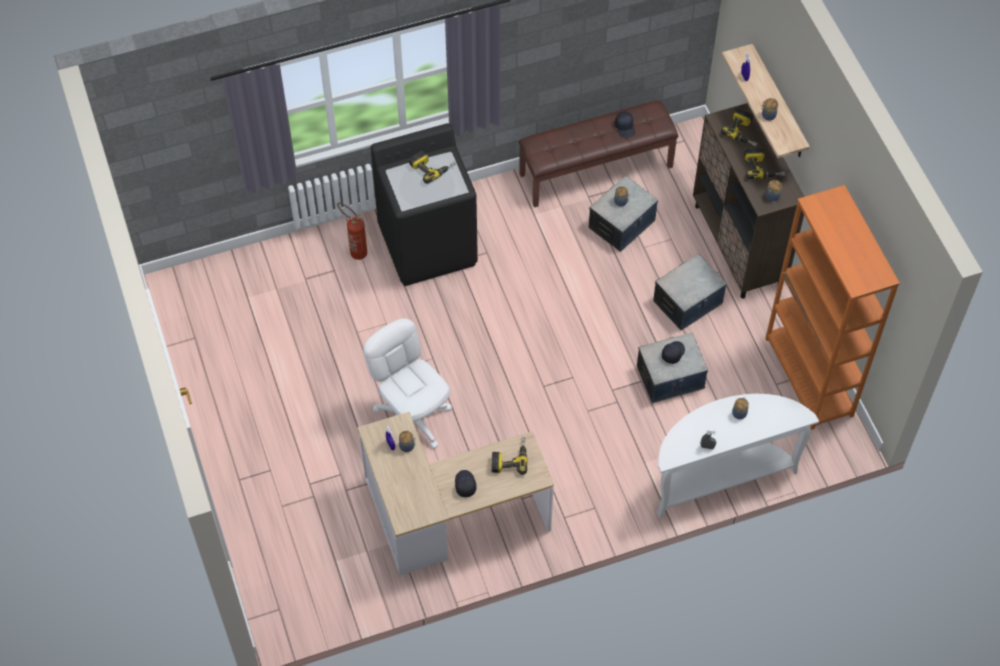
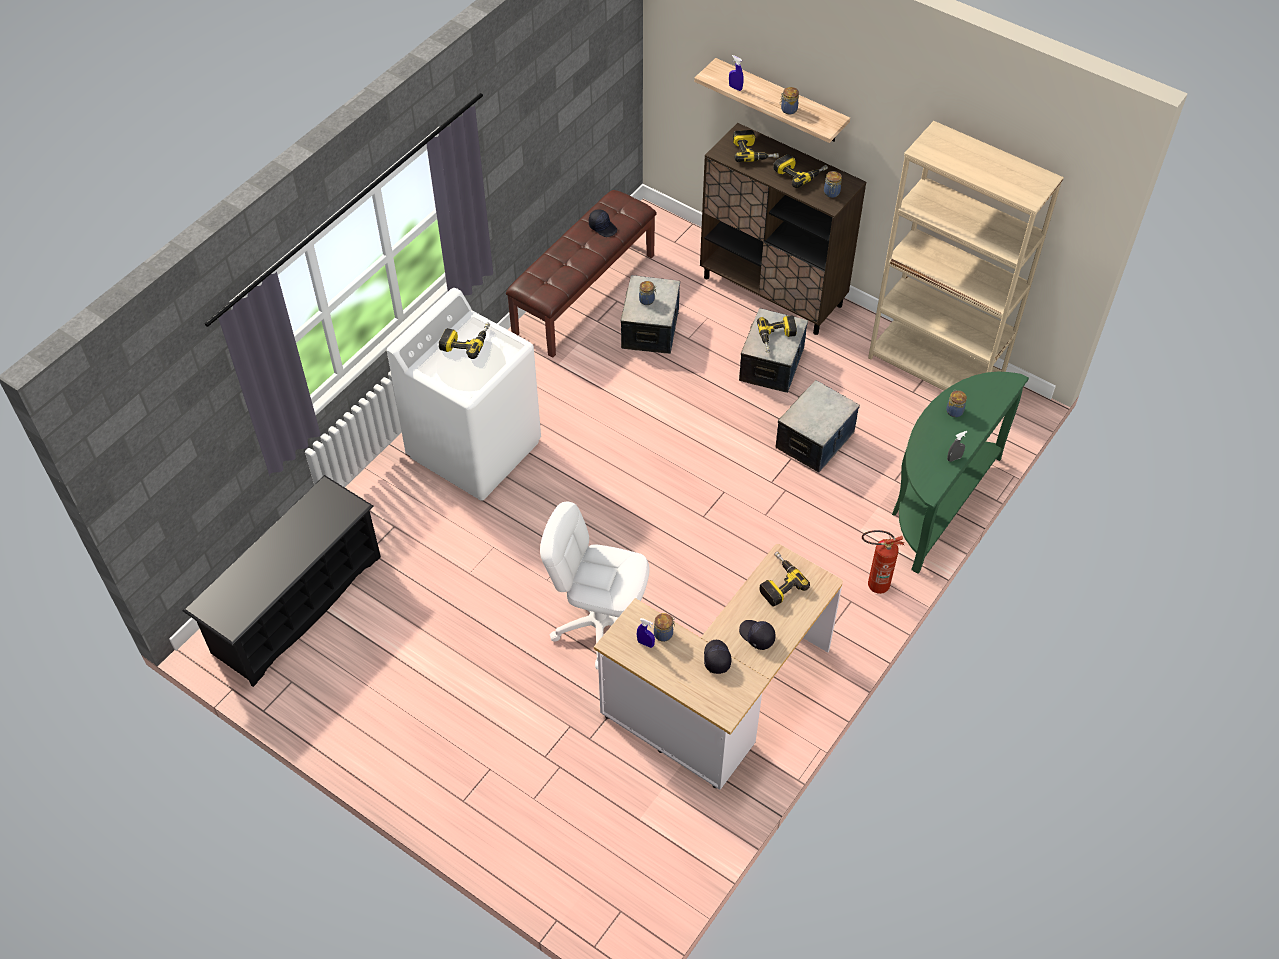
camera: 35 degrees left, 5 degrees down
fire extinguisher [337,203,367,260] -> fire extinguisher moved to [862,530,904,594]
black washing machine [371,123,478,286] -> white washing machine [387,288,541,501]
white console table [657,394,819,518] -> green console table [892,372,1029,574]
black cap [662,341,685,364] -> black cap moved to [704,640,731,674]
orange bookcase [765,185,900,430] -> beige bookcase [868,121,1064,391]
none -> black shoe rack [183,475,381,687]
none -> power drill [757,315,797,353]

